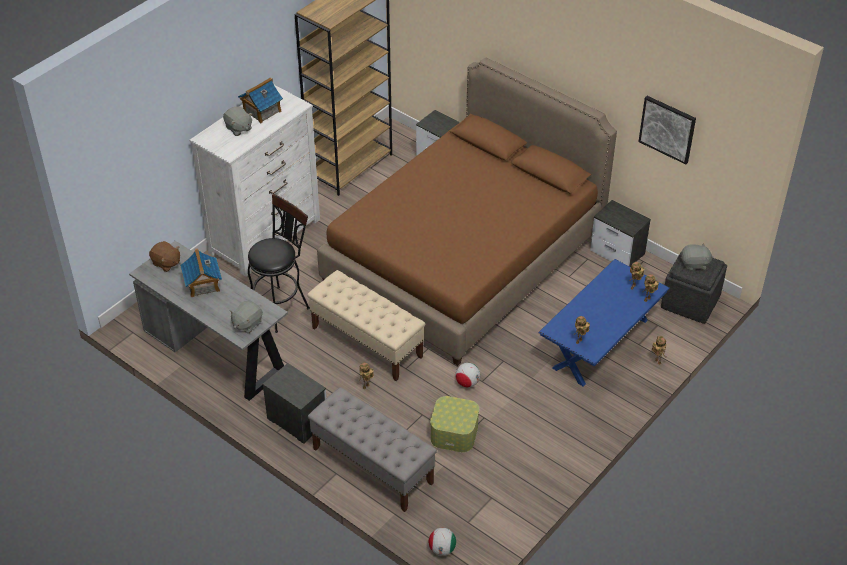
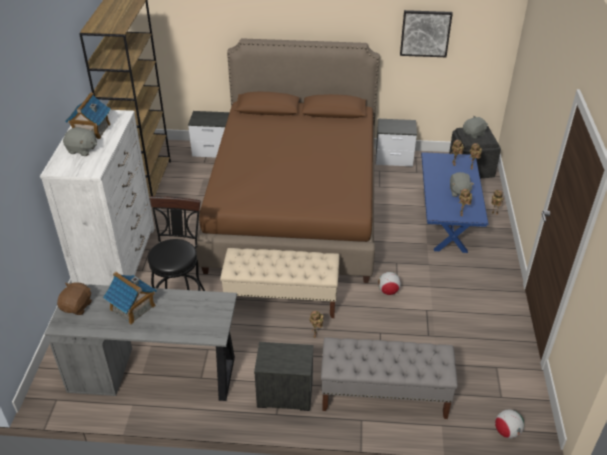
camera: 35 degrees left, 5 degrees down
brown plush toy [149,241,180,272] -> brown plush toy turned 75 degrees counterclockwise [57,282,92,315]
grey plush toy [230,301,263,333] -> grey plush toy moved to [450,172,474,197]
storage box [430,396,479,453] -> none

